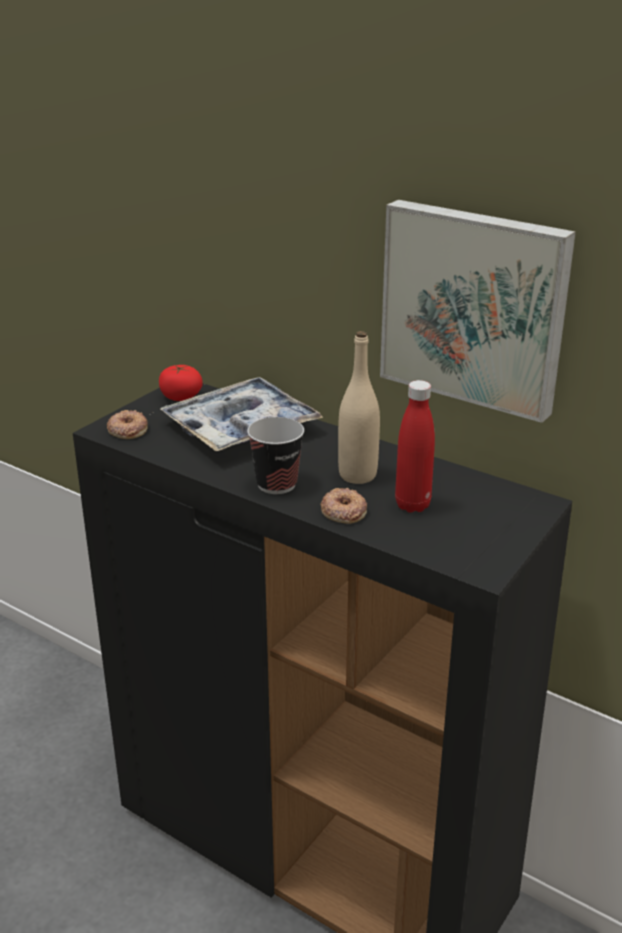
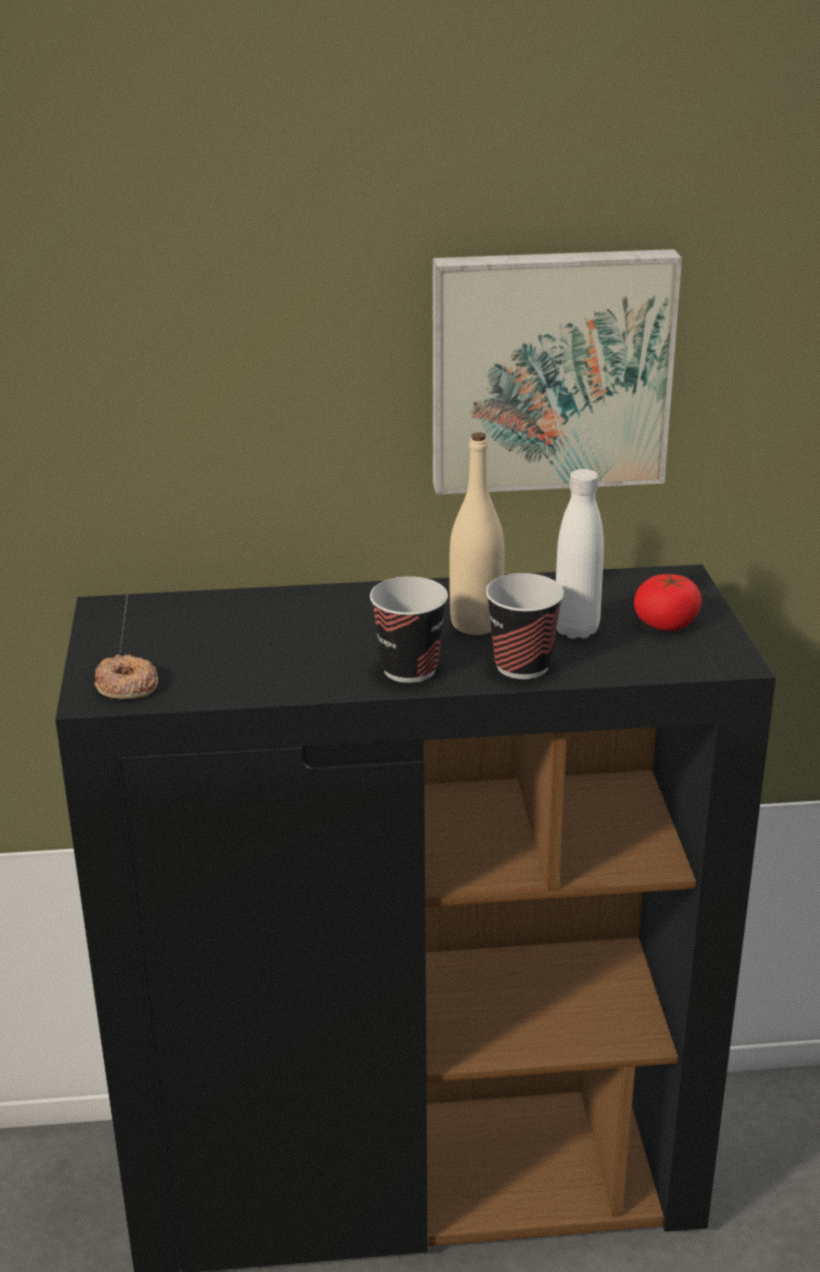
camera: 40 degrees left, 0 degrees up
tomato [159,365,203,401] -> tomato moved to [634,574,702,631]
tray [160,377,323,452] -> none
donut [320,488,367,524] -> cup [486,573,564,679]
red bottle [395,380,435,513] -> white bottle [556,469,604,639]

